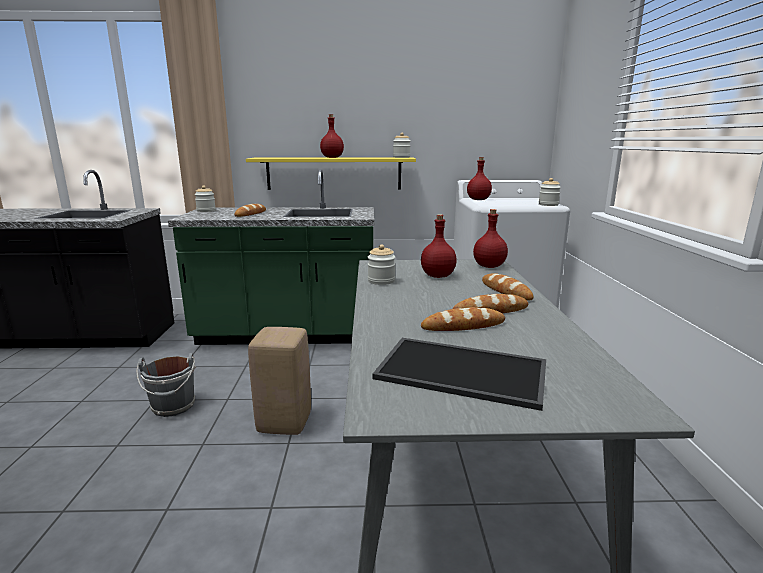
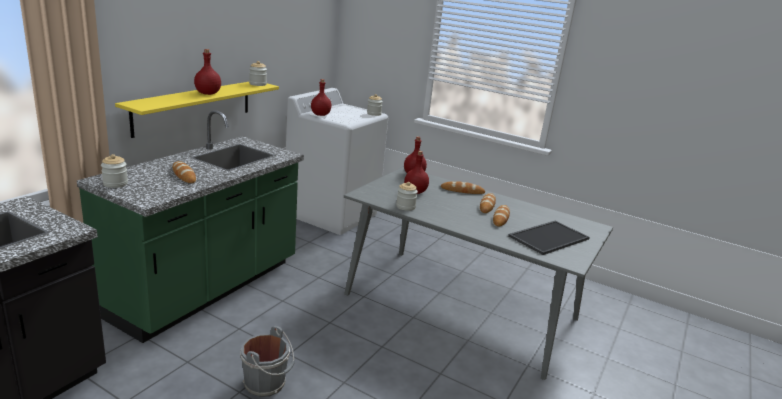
camera: 60 degrees left, 5 degrees up
beige stool [248,327,311,435] -> none

